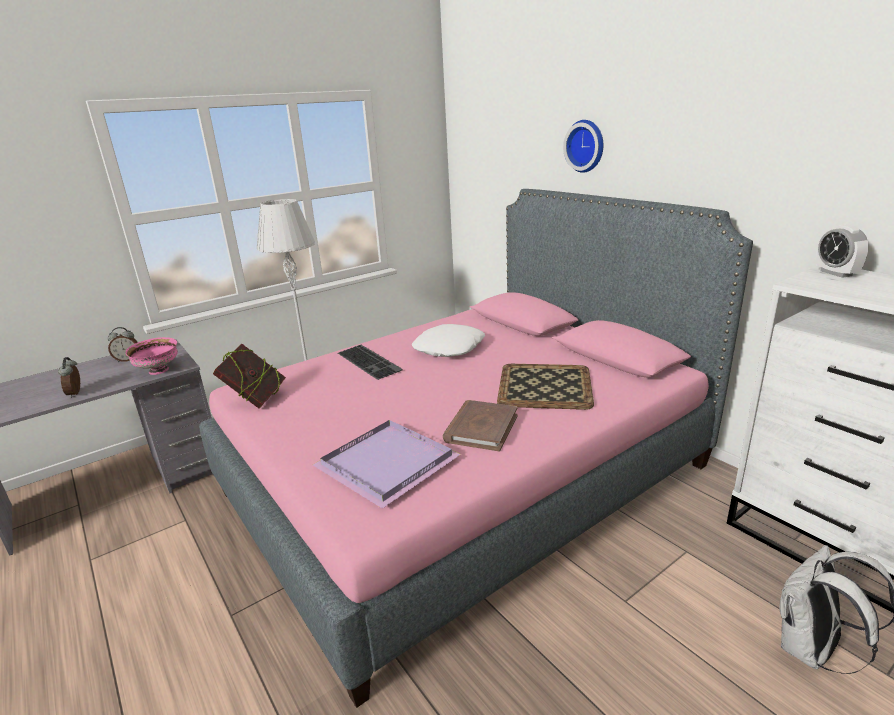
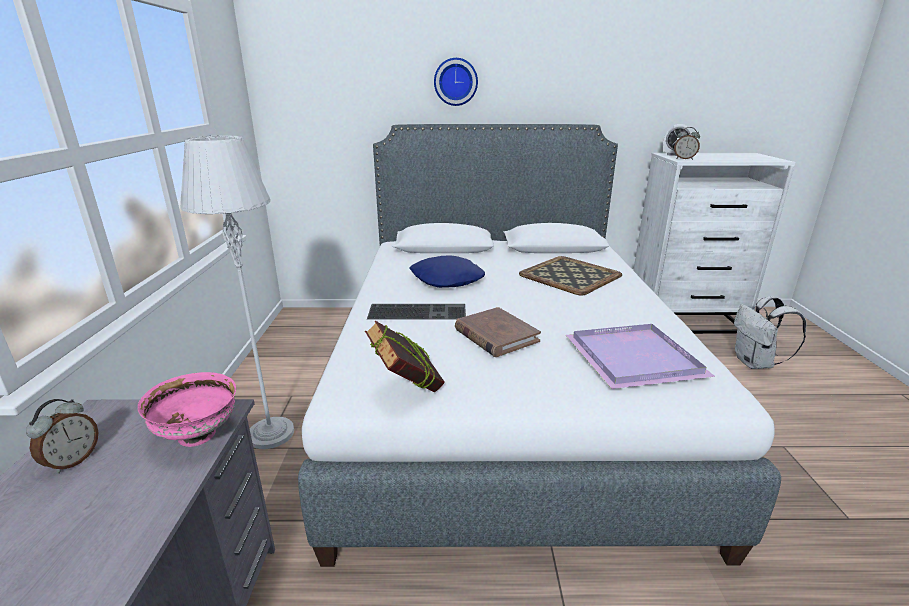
camera: 55 degrees left, 0 degrees up
alarm clock [58,357,80,398] -> alarm clock moved to [674,127,700,160]
pink bed [199,189,753,708] -> white bed [298,124,781,567]
white pillow [412,324,485,357] -> blue pillow [409,255,485,288]
brown book [443,400,517,451] -> brown book moved to [455,307,541,357]

